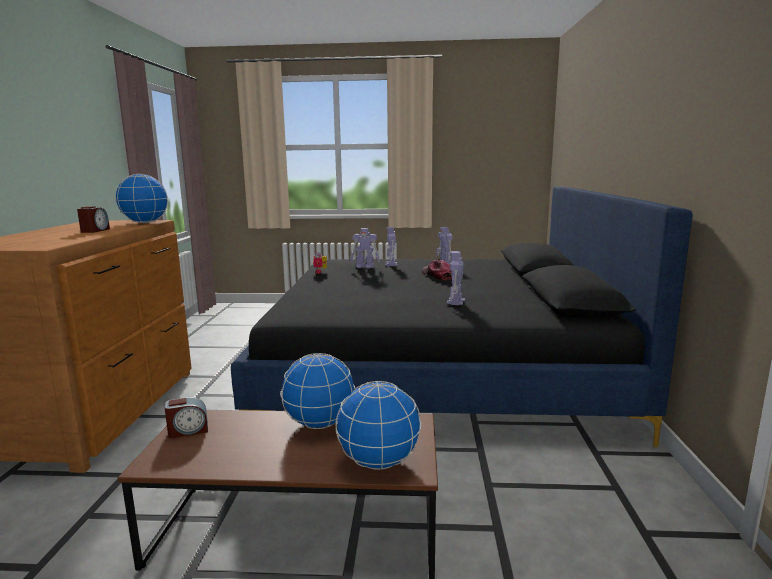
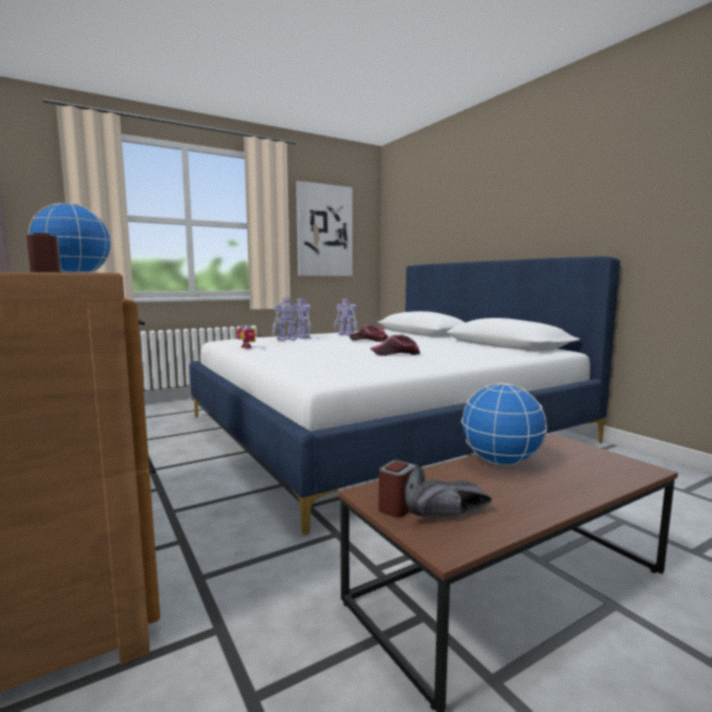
camera: 35 degrees left, 5 degrees down
black bed [231,186,693,447] -> white bed [189,256,620,535]
globe [335,381,421,470] -> none
toy robot [447,251,465,305] -> none
none -> picture [296,181,353,276]
none -> cap [370,334,420,356]
none -> black shoe [408,479,492,516]

